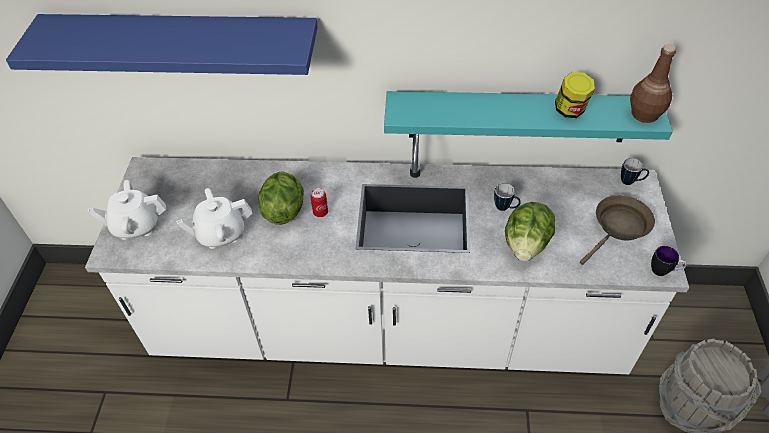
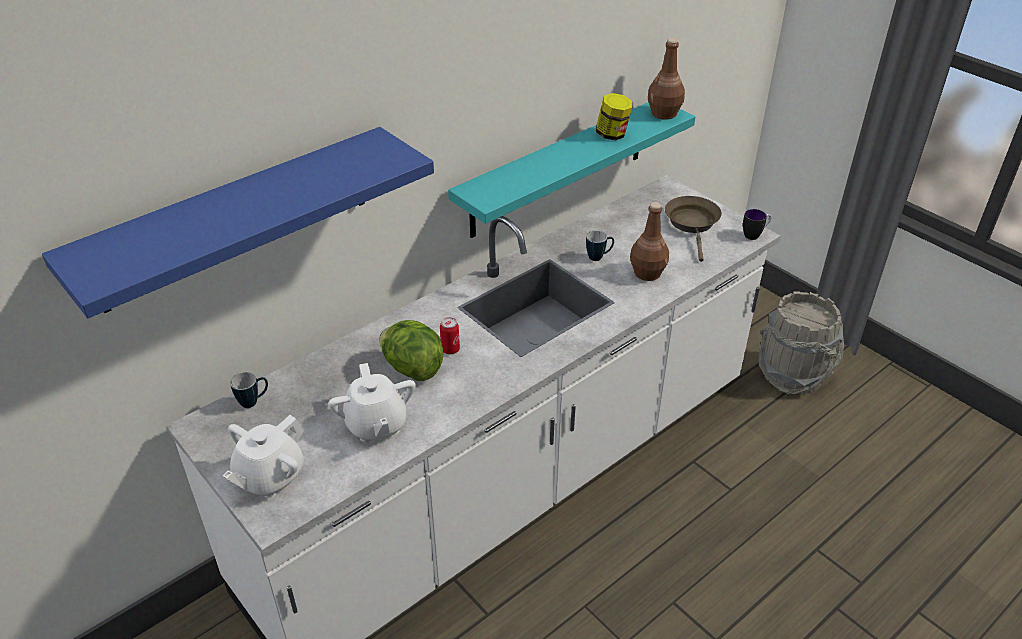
camera: 45 degrees left, 10 degrees down
white teapot [176,188,252,249] -> white teapot turned 45 degrees counterclockwise [328,363,416,442]
lettuce [505,202,555,261] -> brown bottle [630,202,669,281]
mug [621,158,649,185] -> mug moved to [230,372,268,408]

